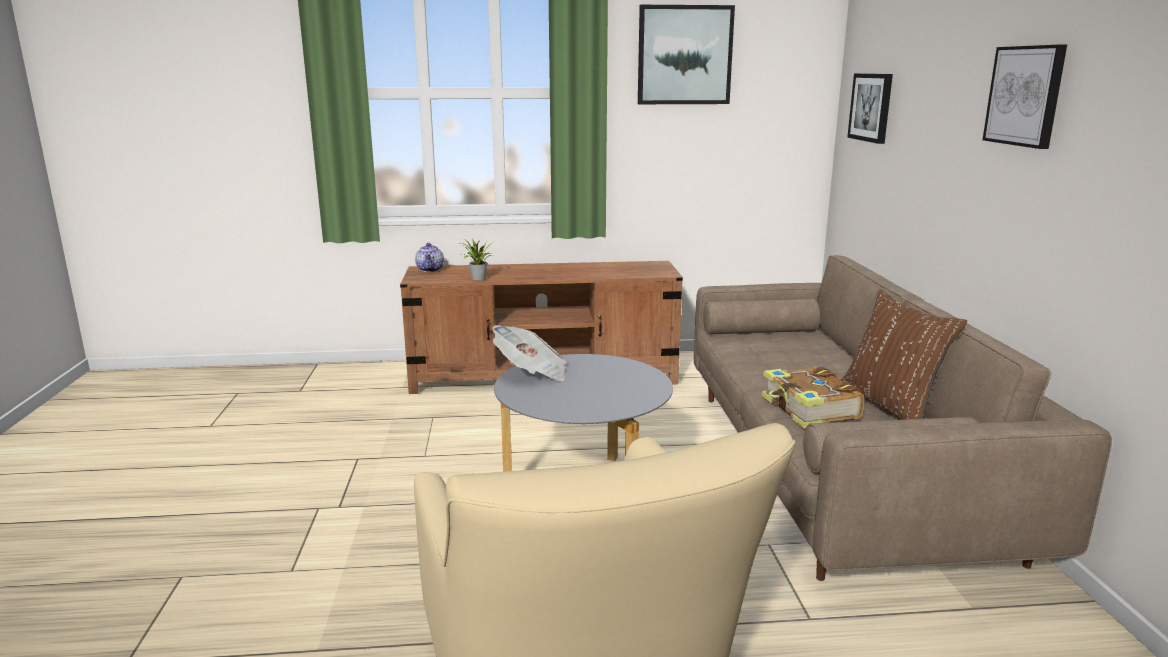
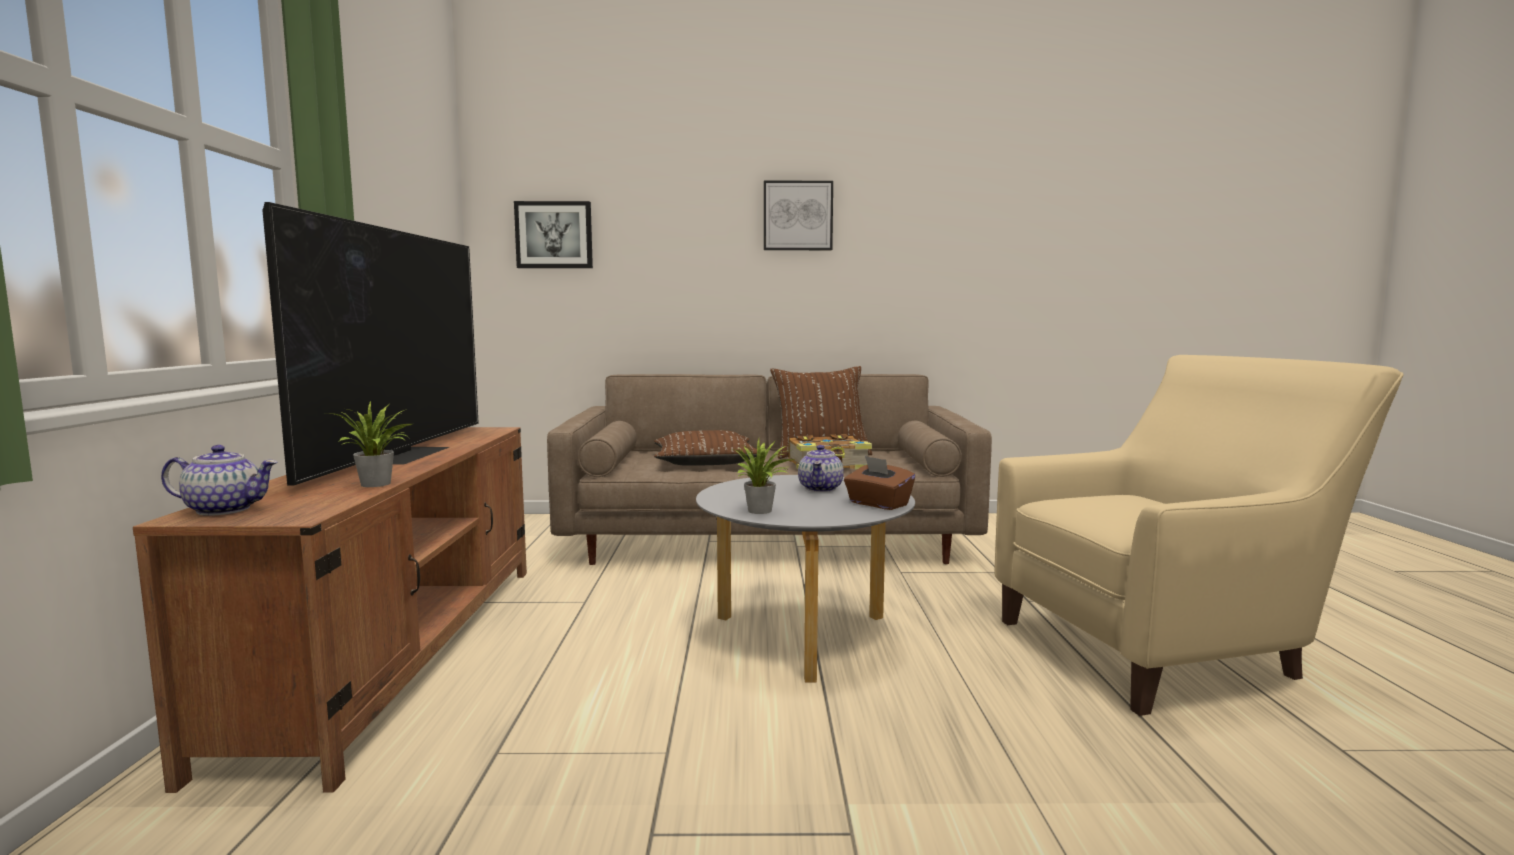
camera: 85 degrees left, 10 degrees down
newspaper [492,325,566,381] -> potted plant [735,439,795,514]
picture [638,5,735,104] -> none
none -> television [262,202,479,486]
none -> brown pillow [654,430,757,466]
none -> teapot [798,445,844,492]
none -> brown tissue box [844,456,915,510]

